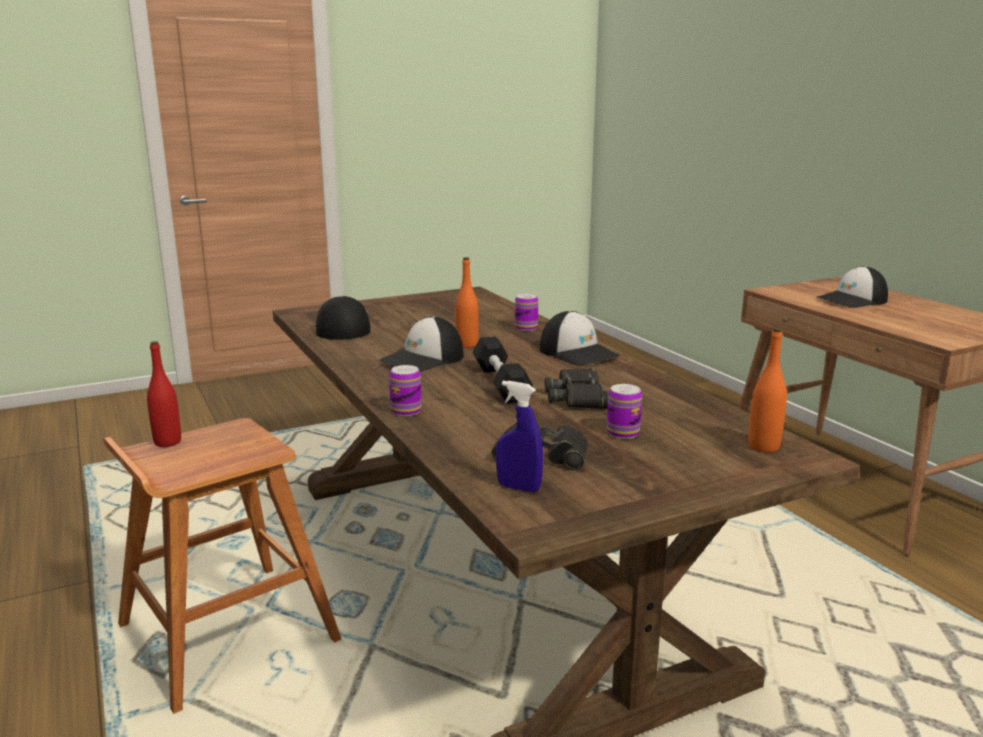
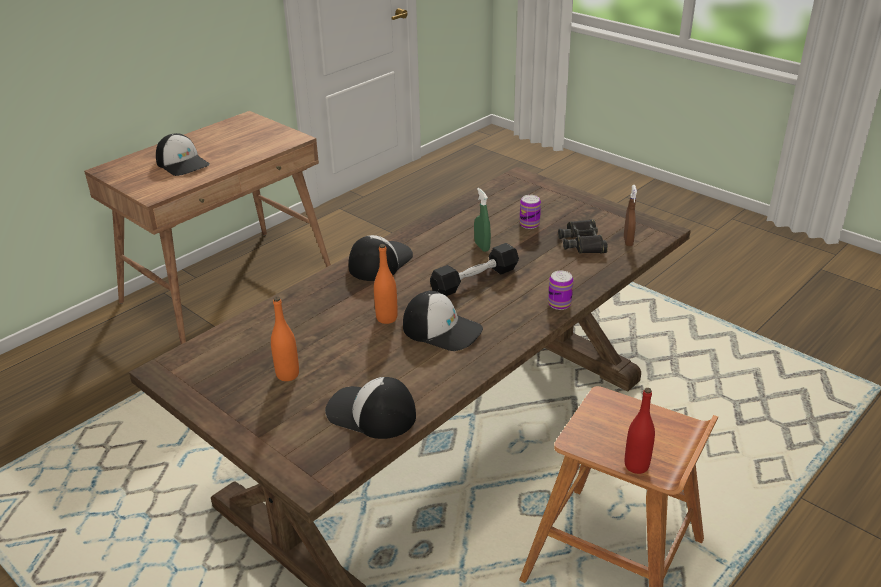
camera: 110 degrees left, 15 degrees up
cap [316,296,371,340] -> cap turned 60 degrees clockwise [325,377,416,439]
blue spray bottle [496,381,543,492] -> brown spray bottle [624,185,637,246]
can [515,294,538,331] -> none
black binoculars [545,368,608,409] -> green spray bottle [474,188,491,252]
orange bottle [748,328,787,453] -> orange bottle moved to [271,297,299,381]

